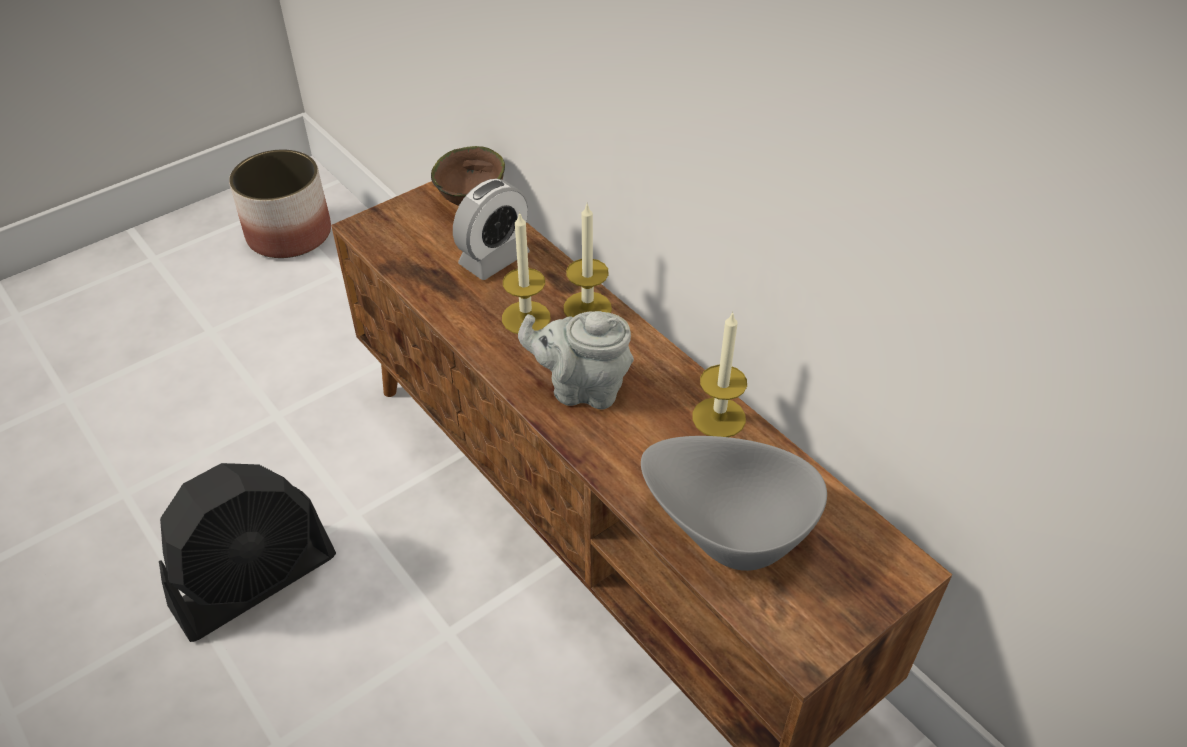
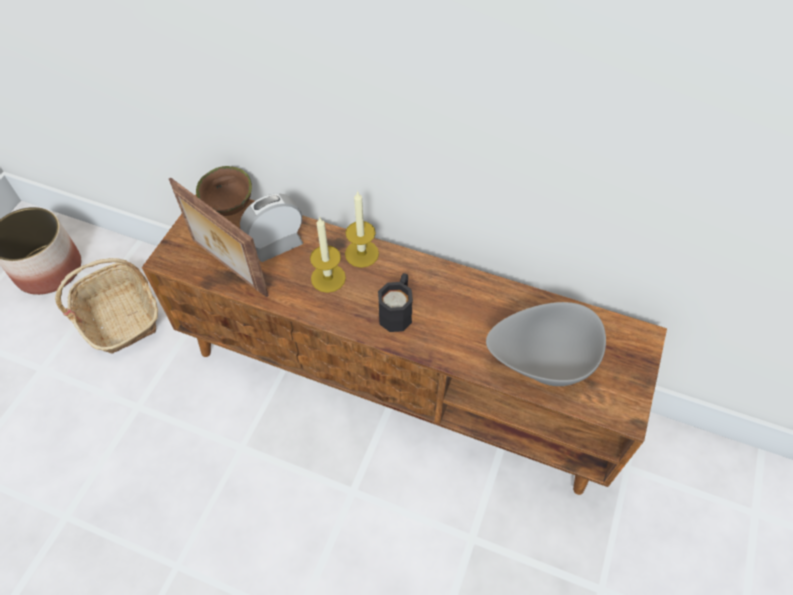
camera: 30 degrees left, 10 degrees up
black fan [159,463,336,642] -> none
alarm clock [453,179,530,280] -> alarm clock turned 135 degrees counterclockwise [240,193,303,262]
grey teapot [518,311,634,409] -> black mug [378,273,413,332]
candle [692,311,747,437] -> none
none -> basket [55,258,158,354]
none -> picture frame [169,177,269,297]

